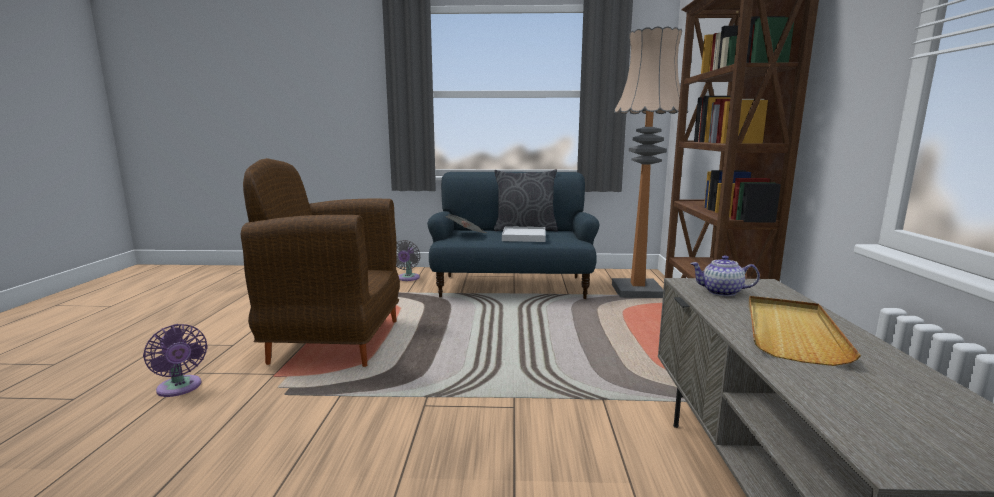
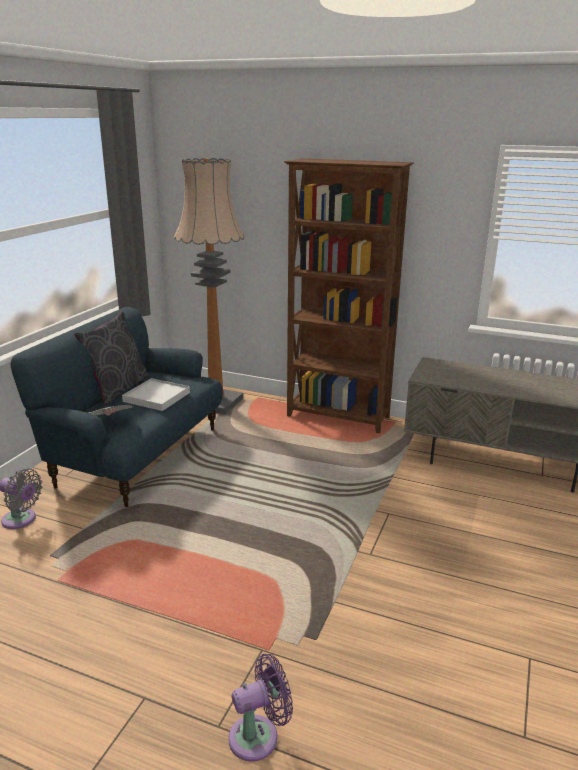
camera: 70 degrees left, 10 degrees up
brown armchair [240,158,400,367] -> none
teapot [690,255,760,296] -> none
beige tray [748,296,861,366] -> none

